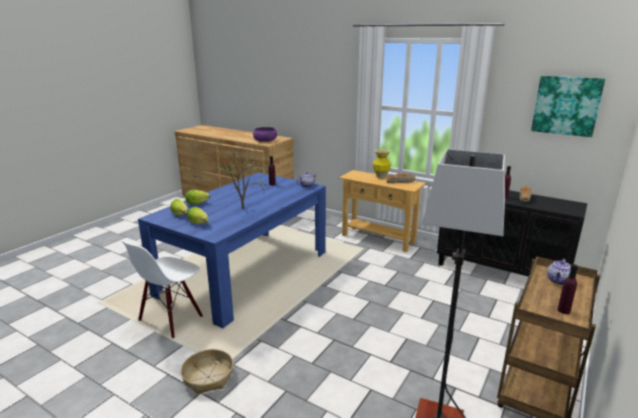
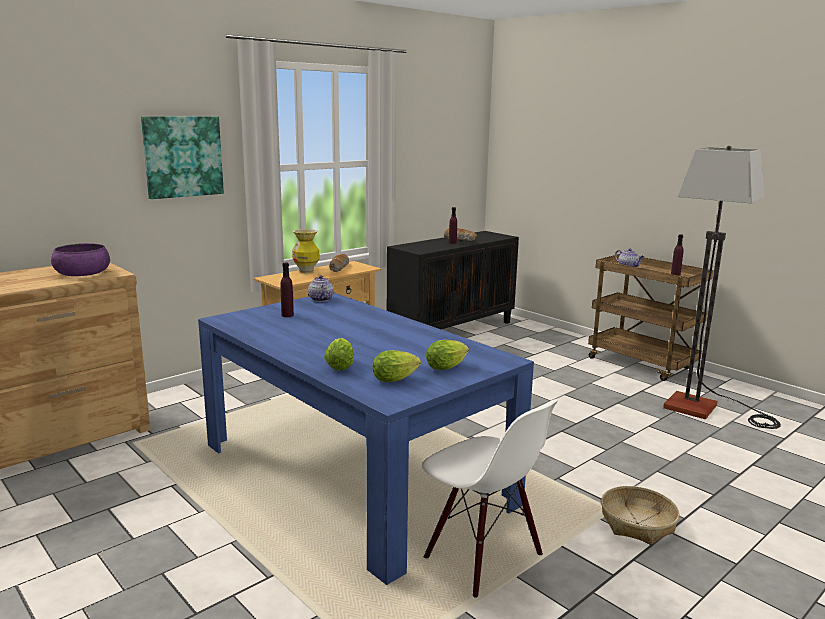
camera: 75 degrees left, 5 degrees down
potted plant [211,150,268,209] -> none
picture [531,76,605,137] -> picture moved to [141,116,224,199]

